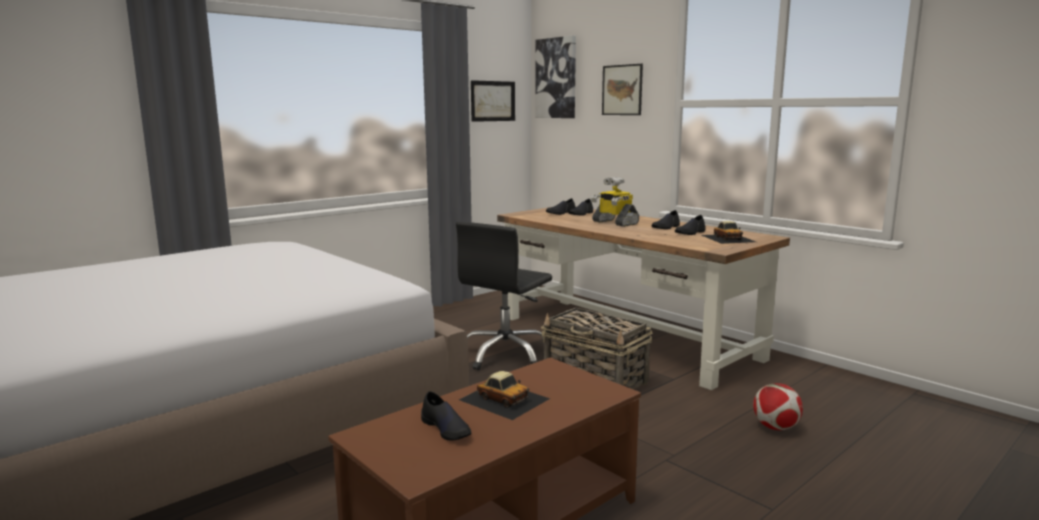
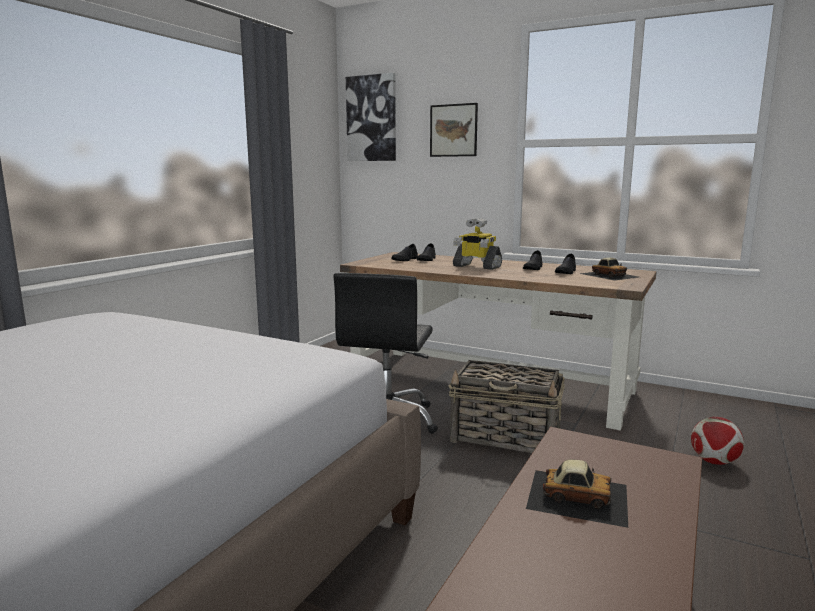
camera: 20 degrees left, 0 degrees up
black shoe [421,391,471,440] -> none
picture [471,80,515,122] -> none

